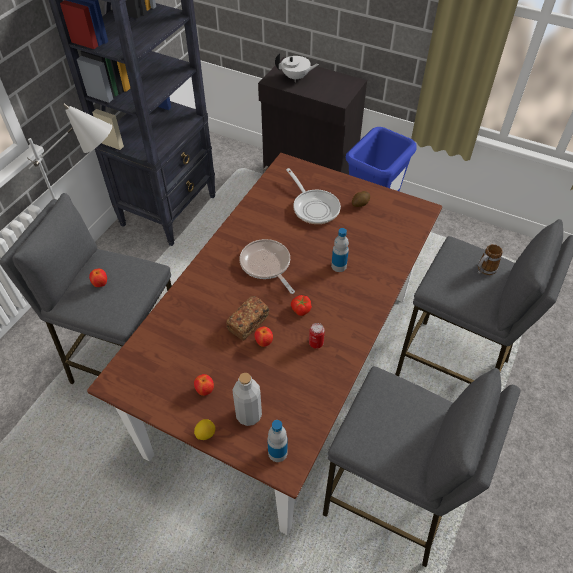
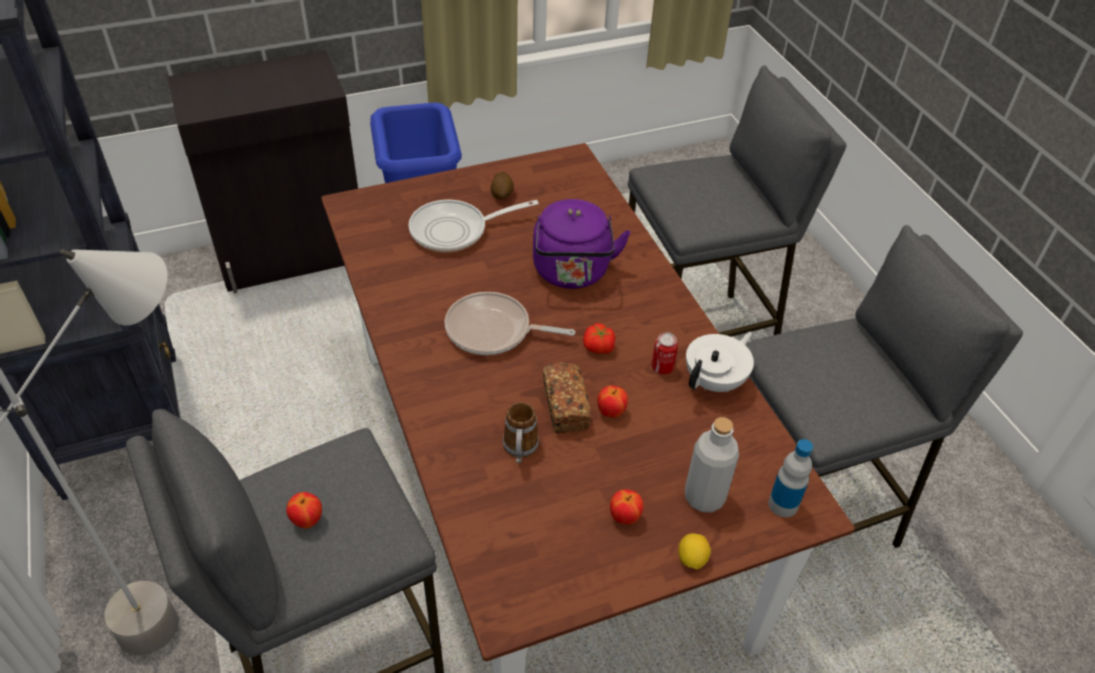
camera: 50 degrees left, 5 degrees down
white teapot [275,53,319,81] -> white teapot moved to [686,332,754,392]
frying pan [286,168,341,224] -> frying pan turned 150 degrees clockwise [409,200,539,252]
bottle [331,228,349,272] -> purple kettle [533,199,631,289]
mug [478,244,503,275] -> mug moved to [503,402,539,463]

